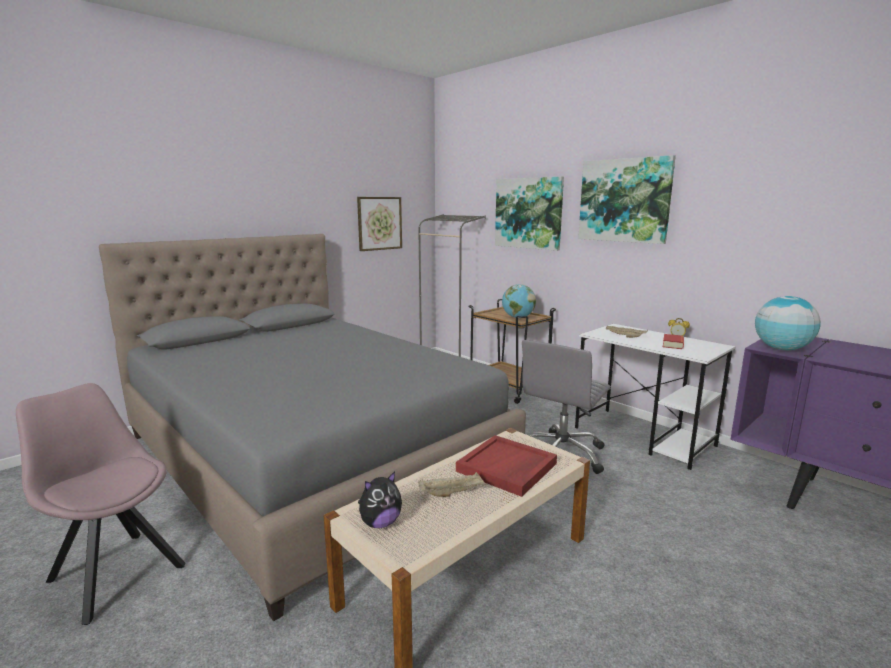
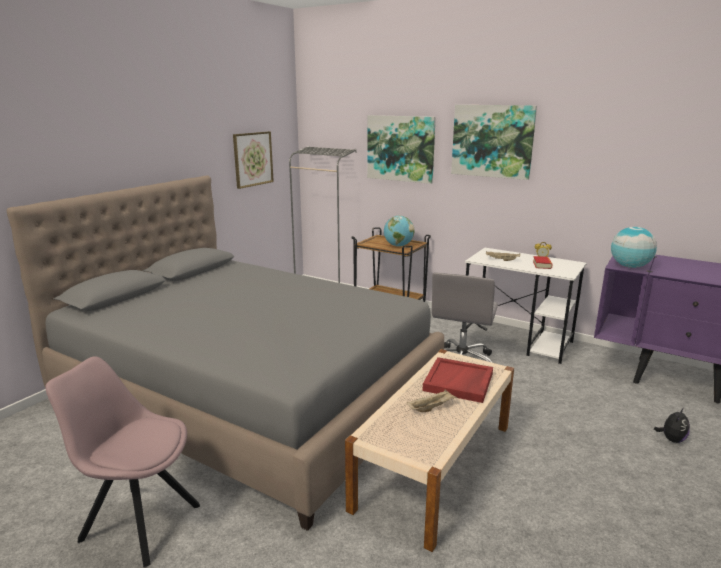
camera: 15 degrees left, 5 degrees up
plush toy [358,472,402,528] -> plush toy moved to [654,409,690,443]

